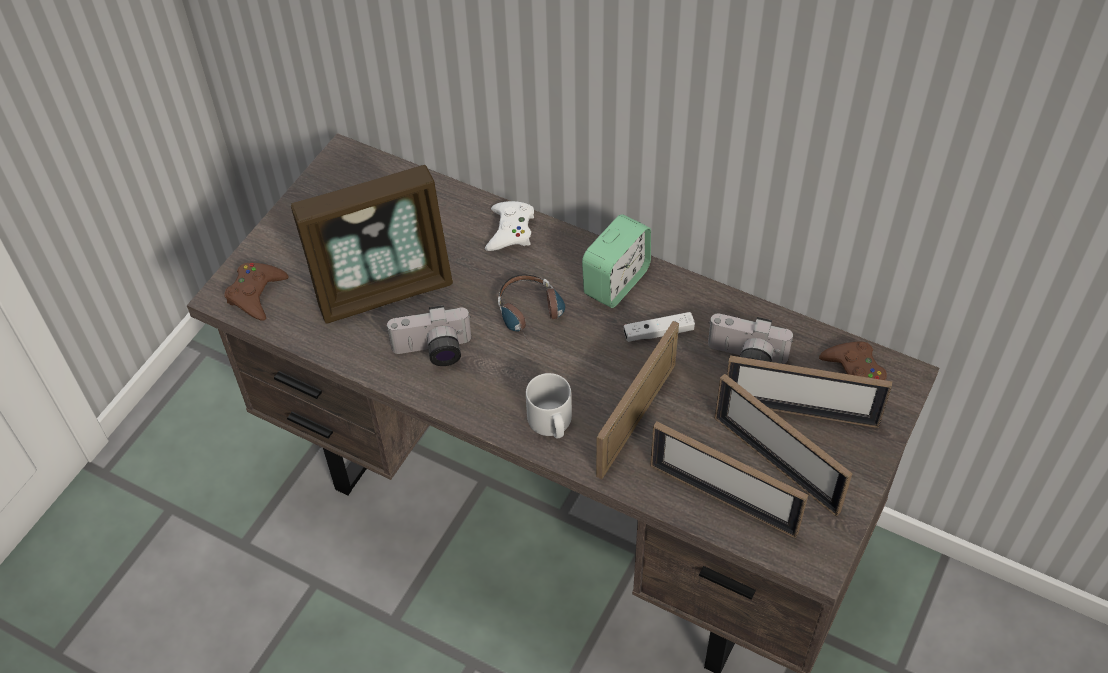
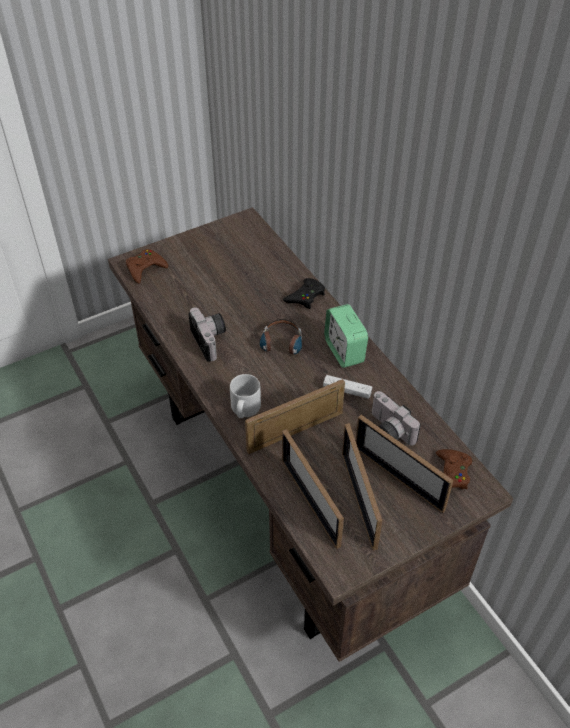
camera: 30 degrees right, 5 degrees down
picture frame [291,165,453,324] -> none
camera [387,305,471,366] -> camera turned 135 degrees counterclockwise [189,307,226,362]
white game controller [485,201,534,251] -> black game controller [283,278,325,309]
alarm clock [582,214,651,308] -> alarm clock turned 90 degrees clockwise [324,304,368,368]

